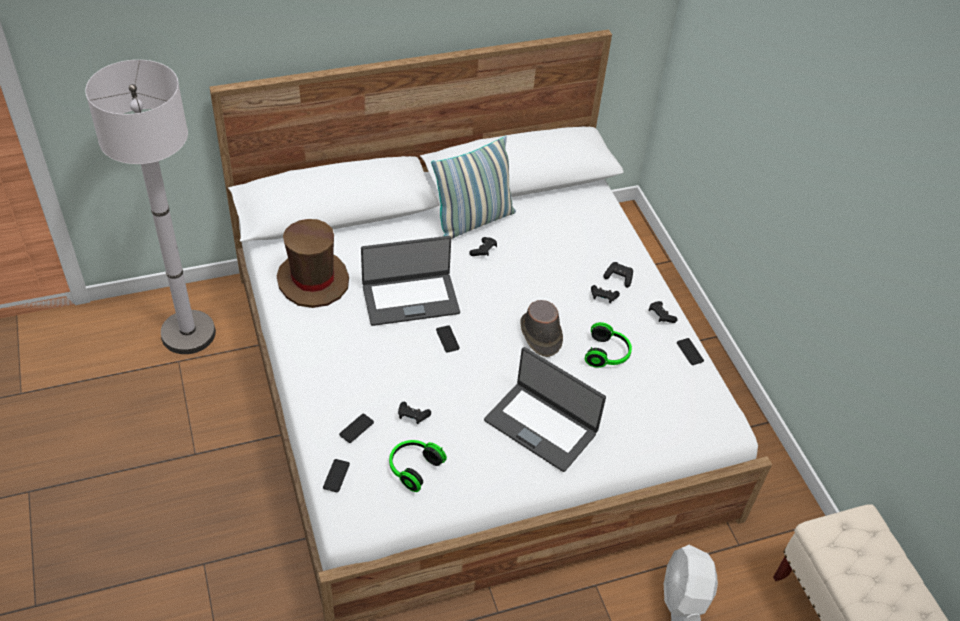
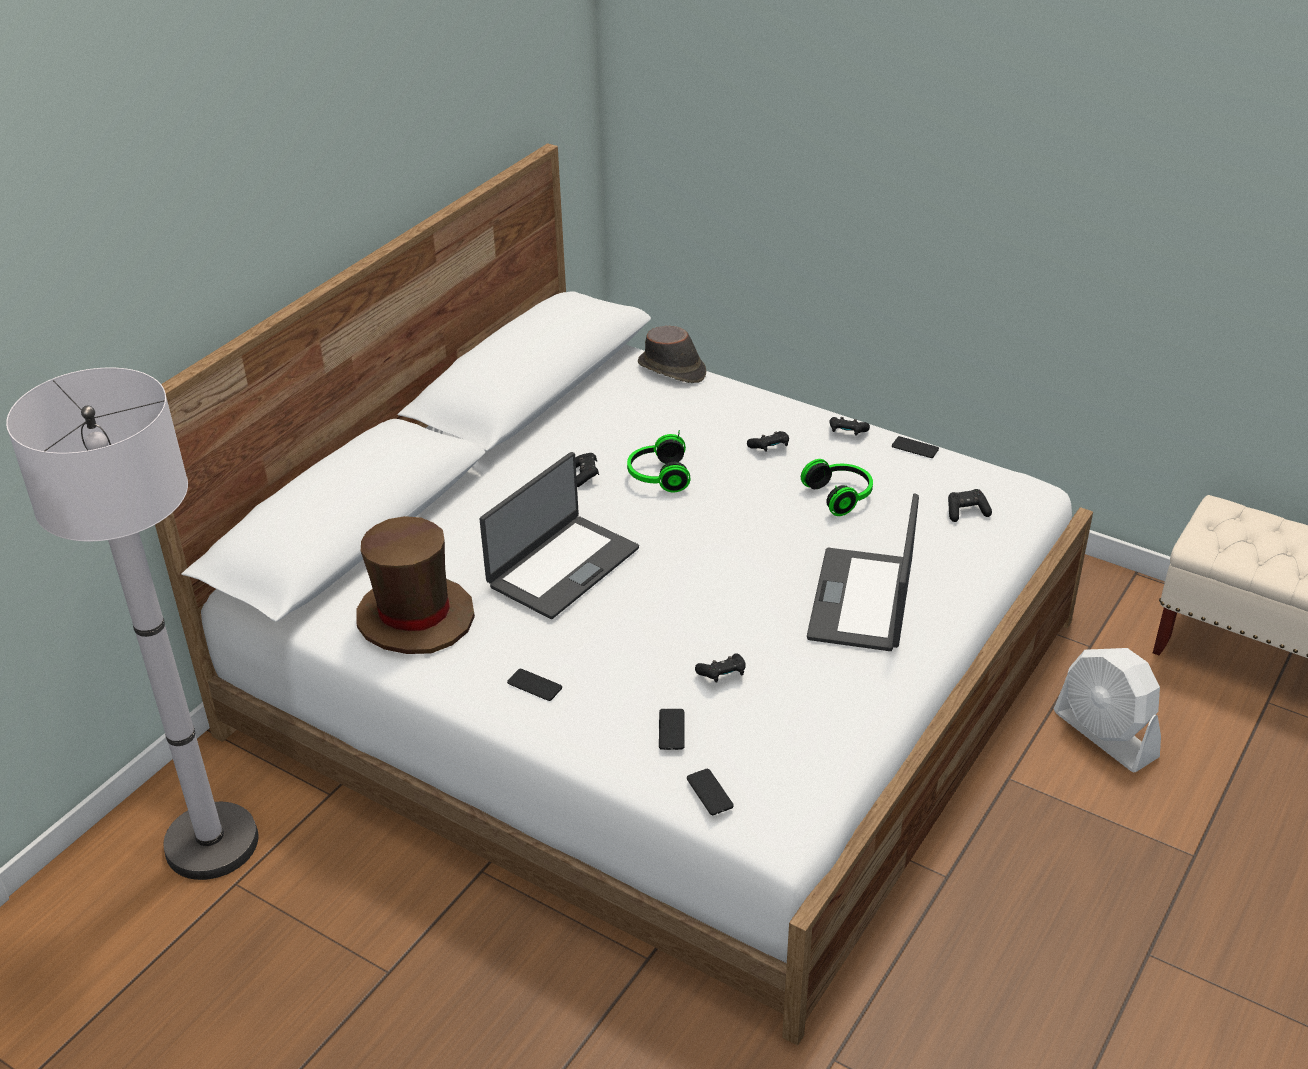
camera: 35 degrees left, 10 degrees down
headphones [389,440,447,492] -> headphones moved to [627,430,691,492]
pillow [431,136,516,239] -> none
phone [436,325,460,353] -> phone moved to [507,669,562,701]
laptop [484,347,606,472] -> laptop turned 105 degrees clockwise [807,493,919,651]
brown hat [520,300,563,357] -> brown hat moved to [638,326,707,383]
black game controller [603,262,633,288] -> black game controller moved to [948,489,992,522]

